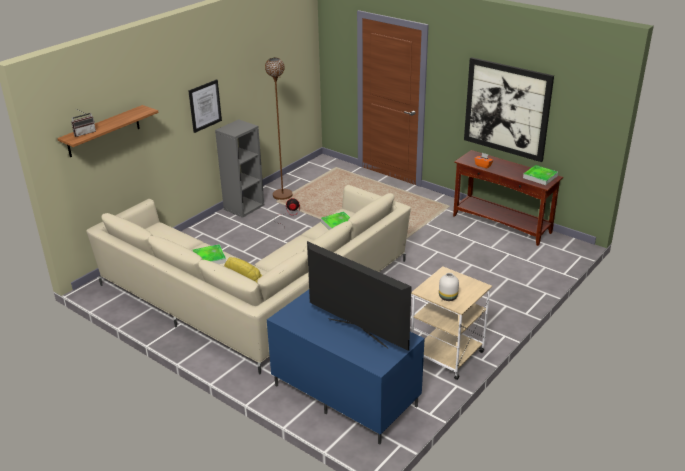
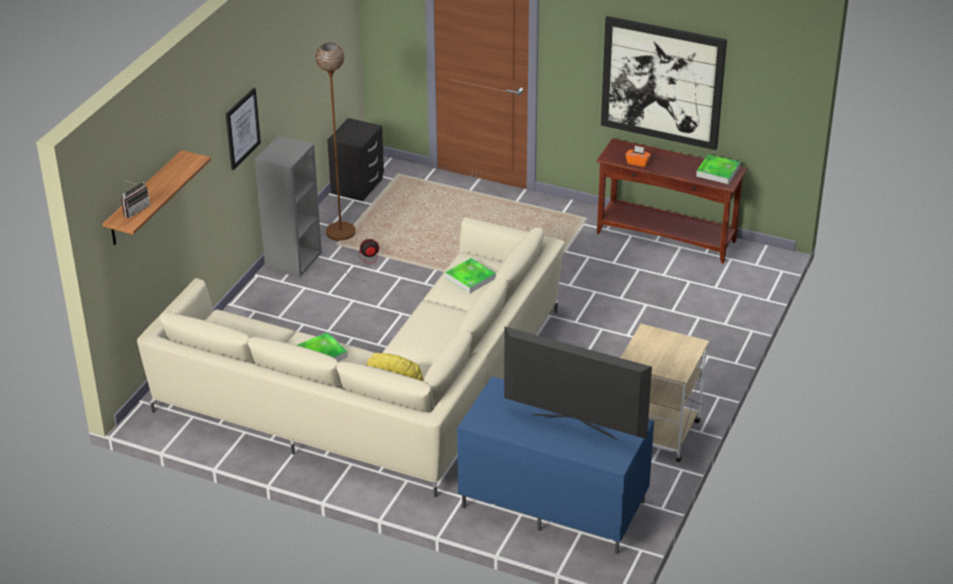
camera: 15 degrees left, 5 degrees up
white vase [439,273,459,301] -> none
none -> black nightstand [327,118,384,201]

